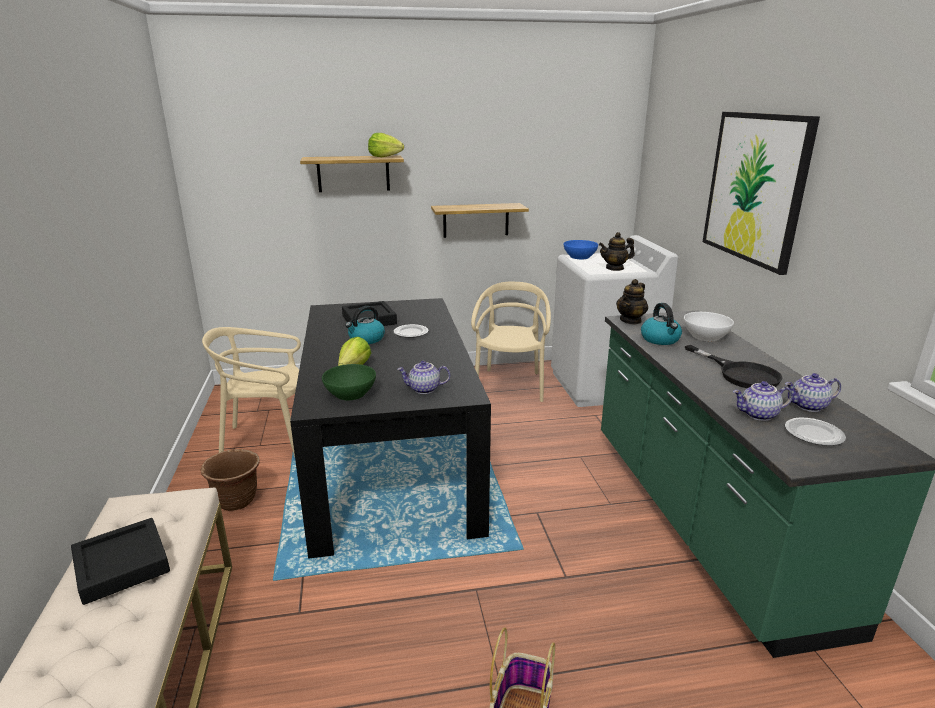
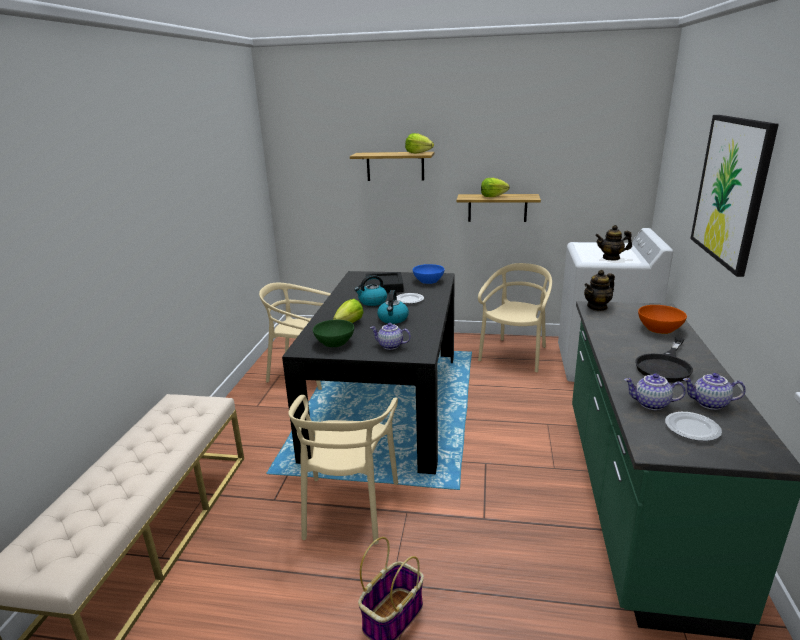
camera: 20 degrees right, 0 degrees up
black tray [71,518,170,605] -> none
brown planter [201,449,260,511] -> none
blue bowl [564,240,598,259] -> blue bowl moved to [413,264,445,284]
kettle [641,303,682,345] -> kettle moved to [377,290,409,324]
white bowl [684,312,734,341] -> orange bowl [638,305,687,334]
black frying pan [685,345,782,388] -> black frying pan turned 45 degrees clockwise [635,337,693,383]
none -> beige chair [288,395,398,545]
none -> lettuce [481,178,509,197]

